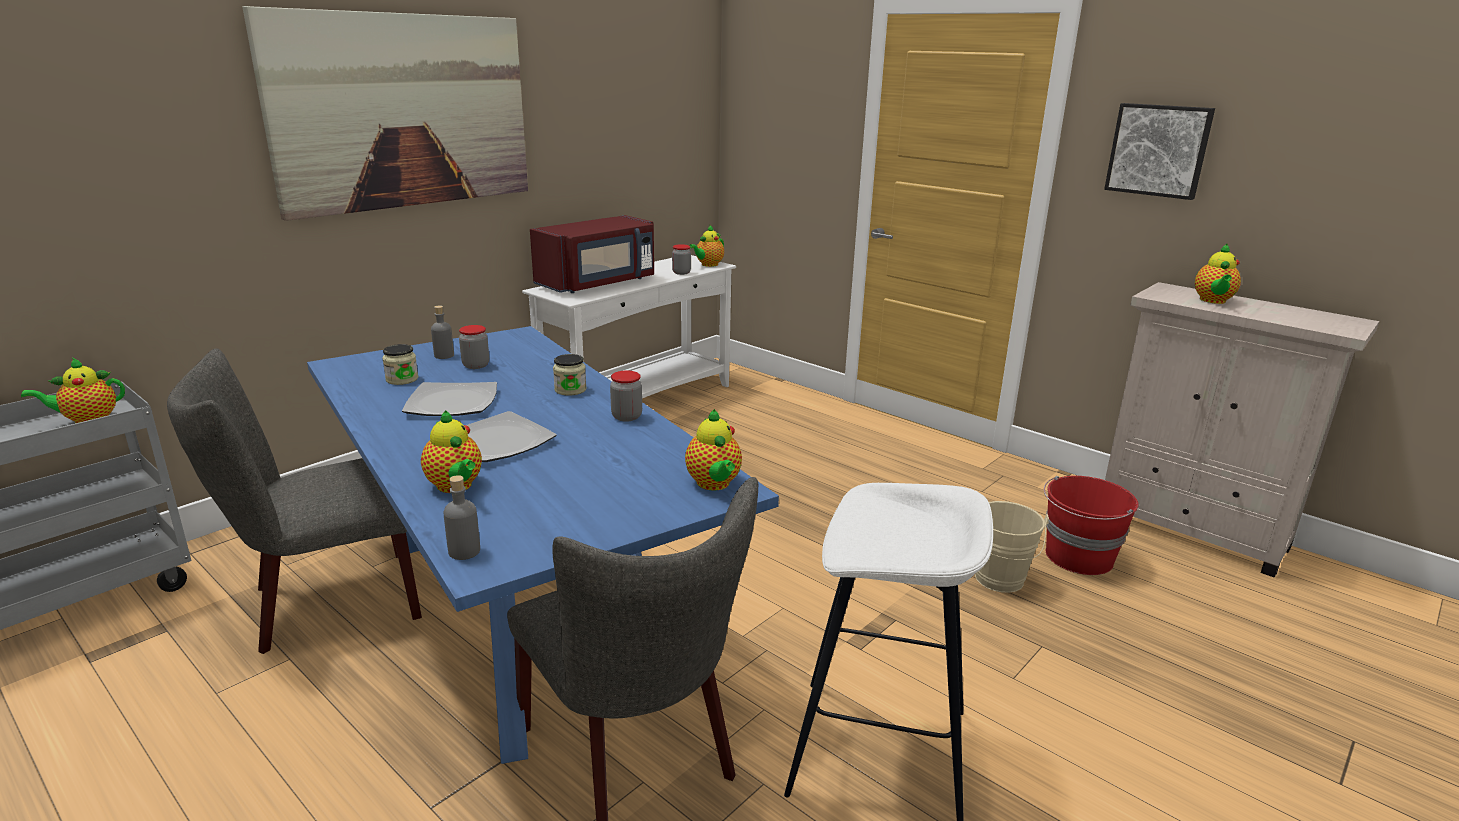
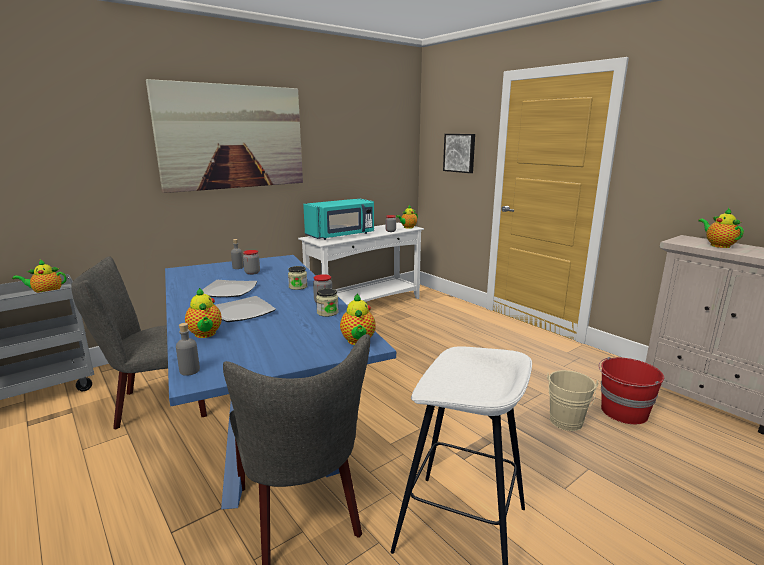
camera: 10 degrees right, 5 degrees down
jar [382,344,418,385] -> jar moved to [316,288,339,317]
red microwave [530,215,654,293] -> turquoise microwave [303,198,374,240]
picture [1104,103,1215,200] -> picture moved to [443,134,475,173]
teapot [1195,244,1241,304] -> teapot turned 135 degrees clockwise [698,208,744,248]

